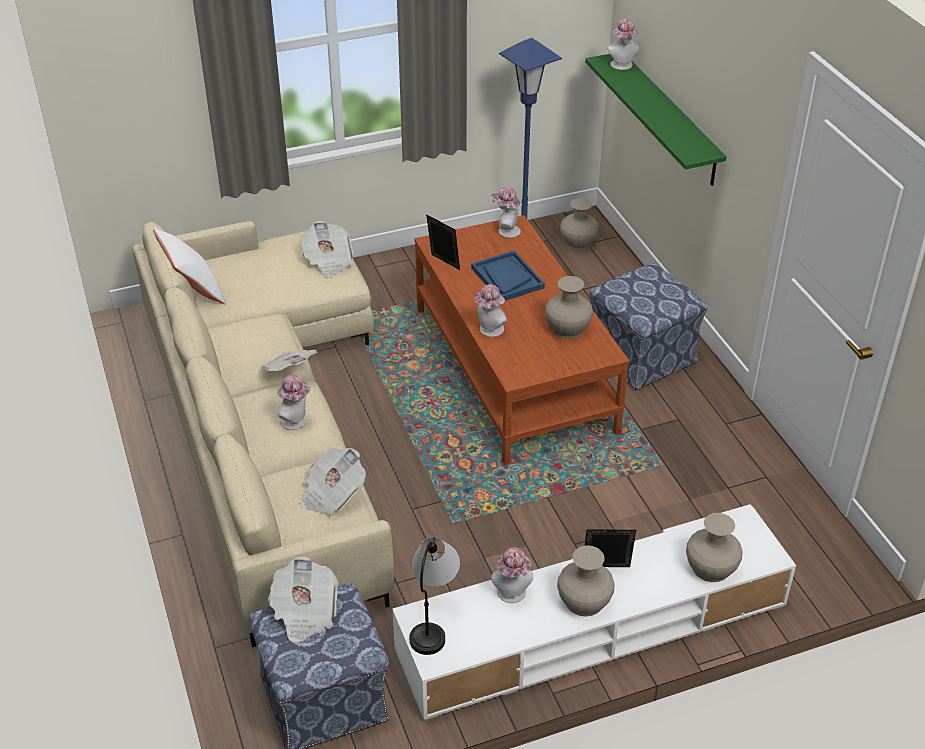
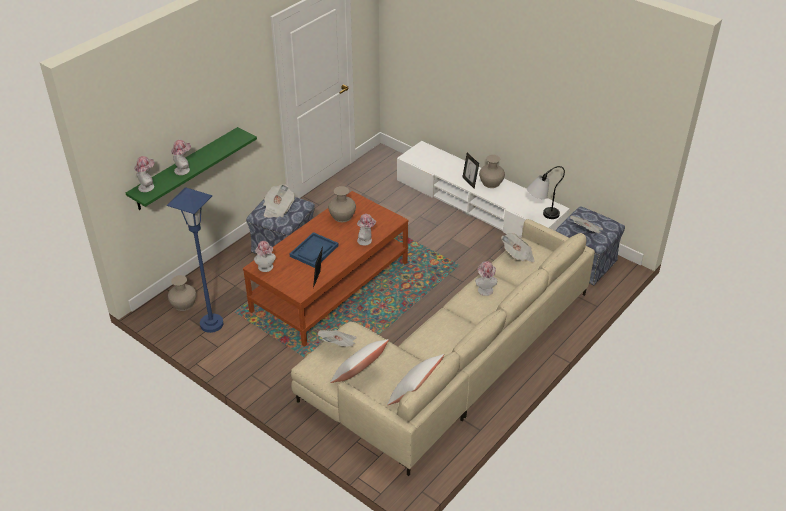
camera: 120 degrees left, 0 degrees up
newspaper [262,349,317,371] -> newspaper moved to [263,184,295,218]
hat [491,547,533,603] -> hat moved to [171,140,191,175]
beige vase [686,513,743,582] -> none
none -> white pillow [330,339,389,383]

